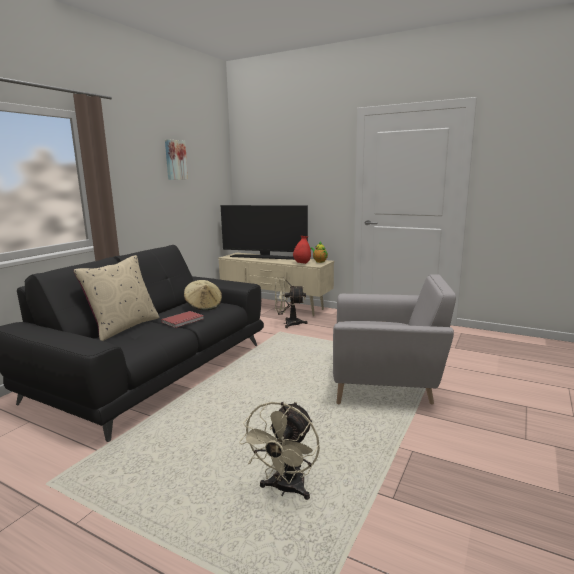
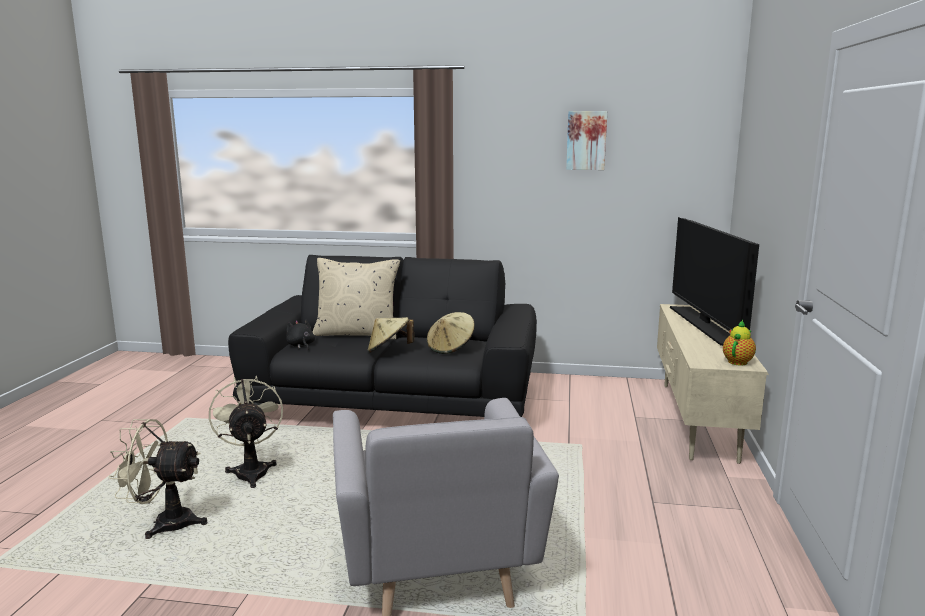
camera: 70 degrees right, 0 degrees up
red book [161,311,204,328] -> beige hat [367,317,414,353]
beige fan [275,277,308,328] -> beige fan moved to [209,376,283,488]
red vase [293,236,311,264] -> none
none -> black plush toy [286,319,315,350]

